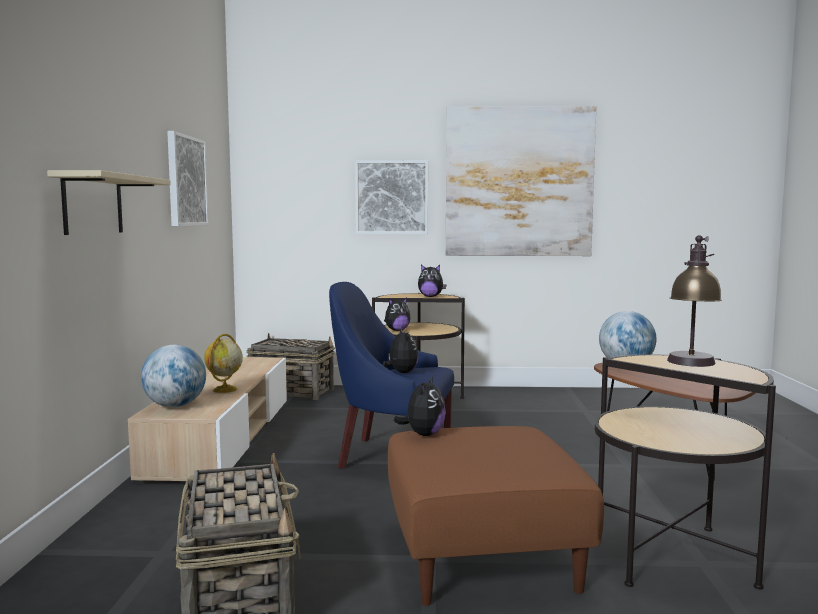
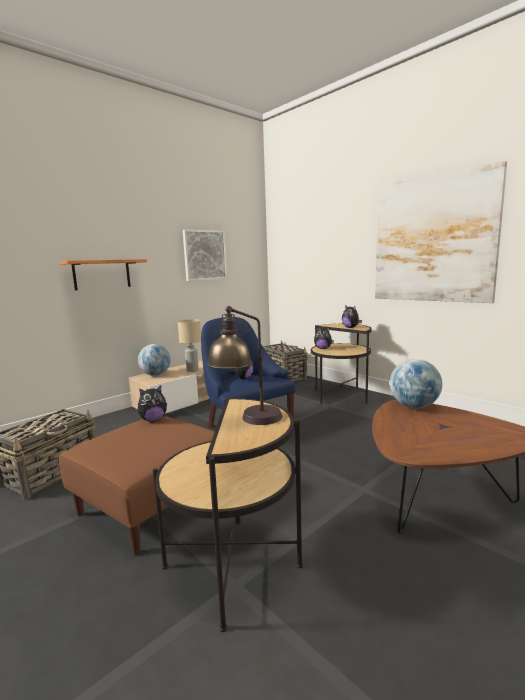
camera: 45 degrees right, 5 degrees up
beige shelf [47,170,171,235] -> orange shelf [60,259,147,290]
globe [204,334,243,393] -> beige table lamp [178,319,201,372]
picture [355,160,428,234] -> none

